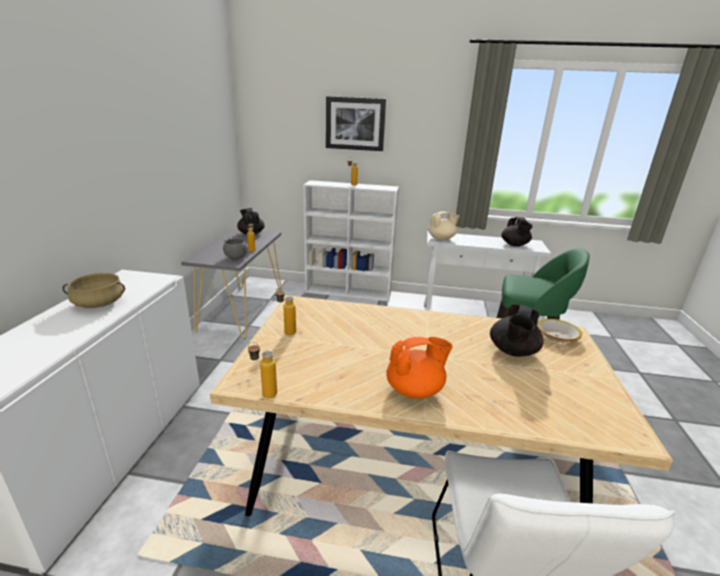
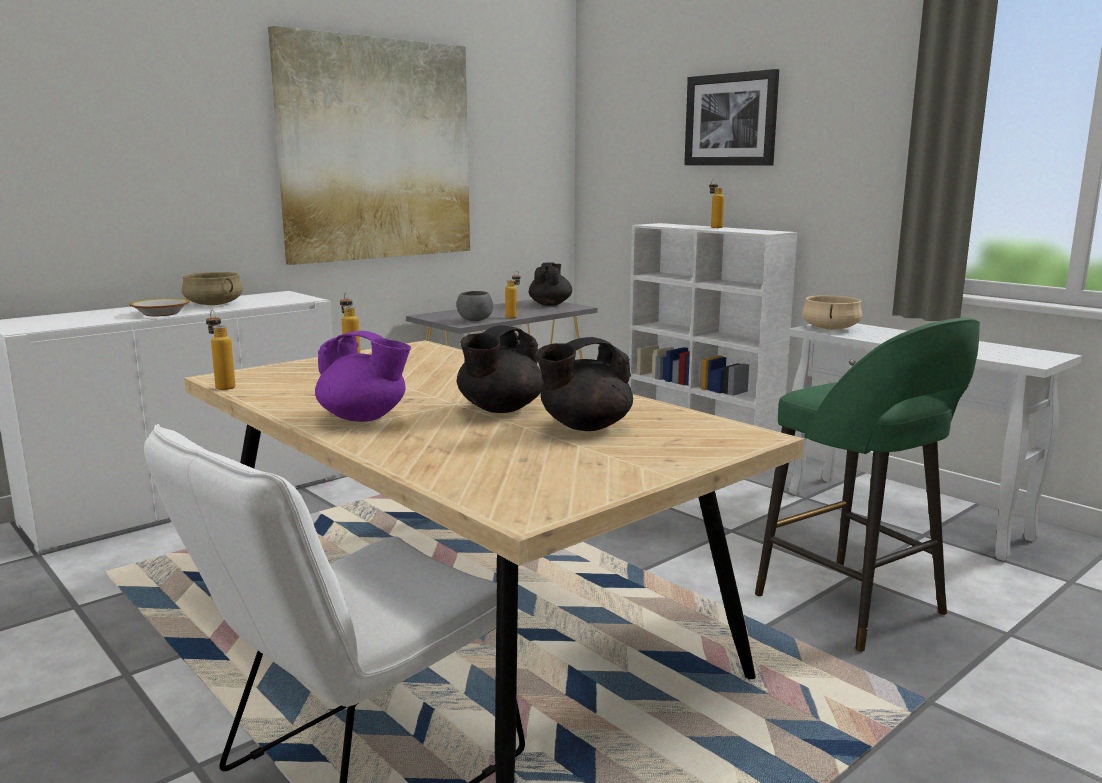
camera: 40 degrees right, 10 degrees down
orange teapot [386,337,453,398] -> purple teapot [315,331,411,422]
beige teapot [428,211,460,240] -> beige cooking pot [802,295,862,330]
black teapot [501,217,533,247] -> black teapot moved to [457,325,544,413]
bowl [537,319,582,342] -> bowl moved to [129,298,190,316]
none -> picture [268,26,470,265]

